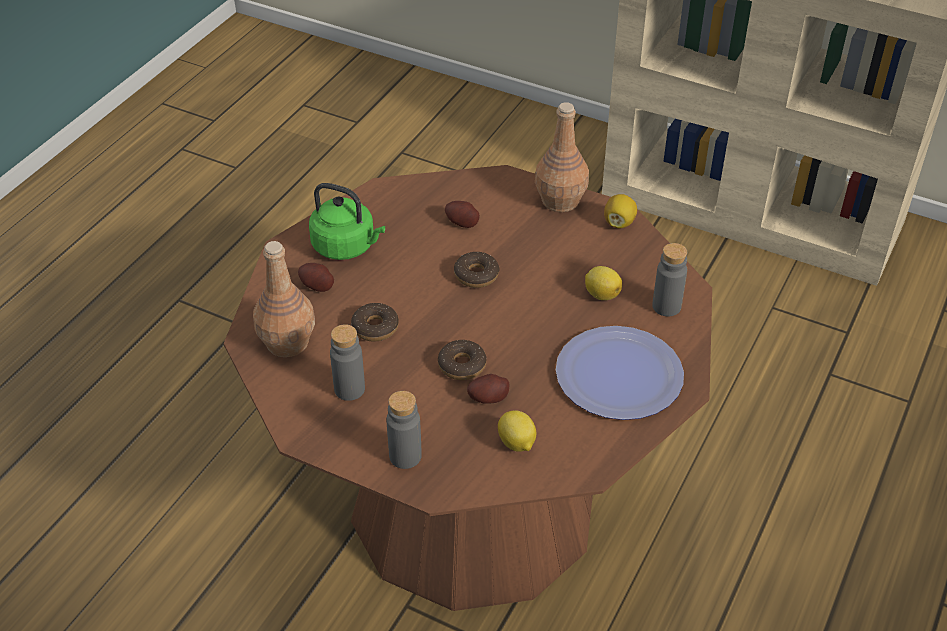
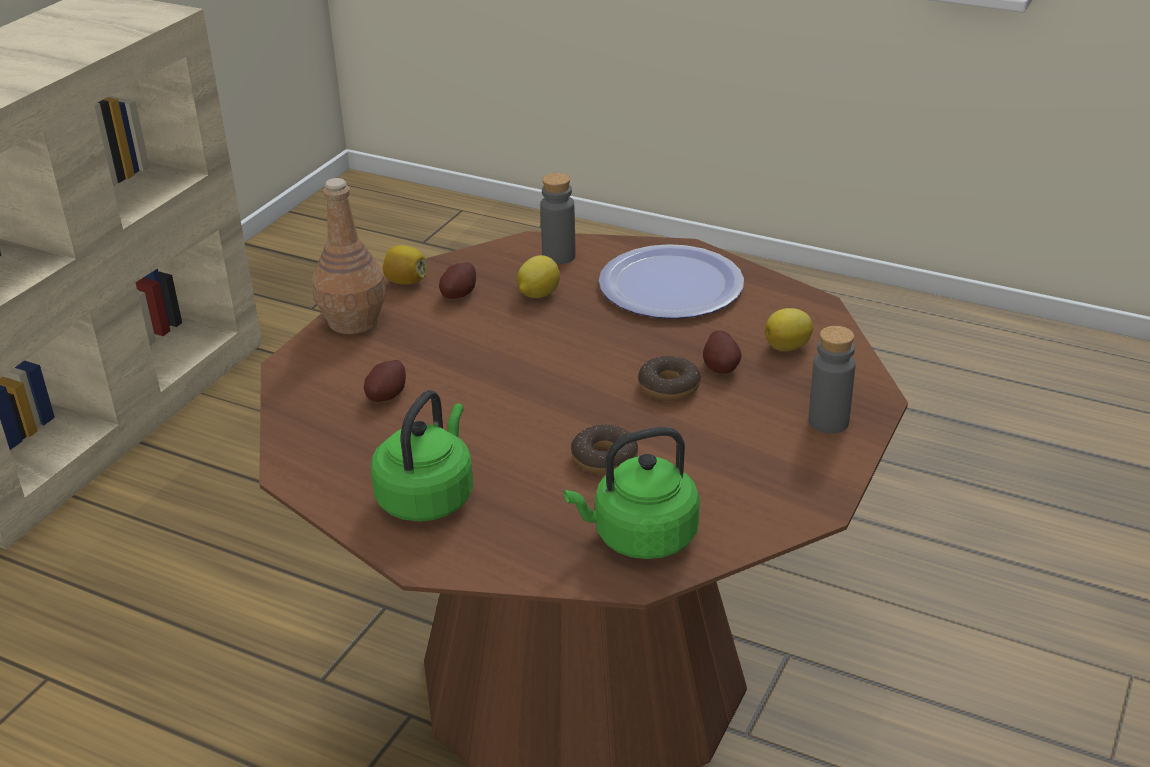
camera: 90 degrees left, 10 degrees down
brown bottle [253,241,315,357] -> green kettle [564,427,700,559]
potato [298,263,334,292] -> potato moved to [439,262,476,299]
grey bottle [330,324,365,401] -> none
donut [454,252,500,288] -> none

